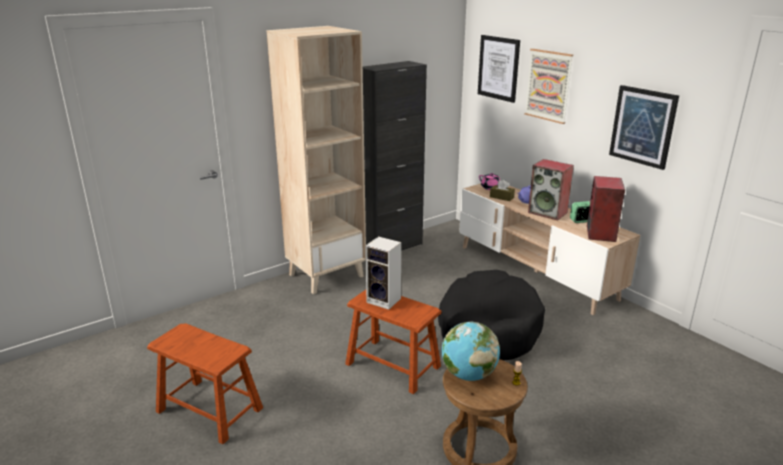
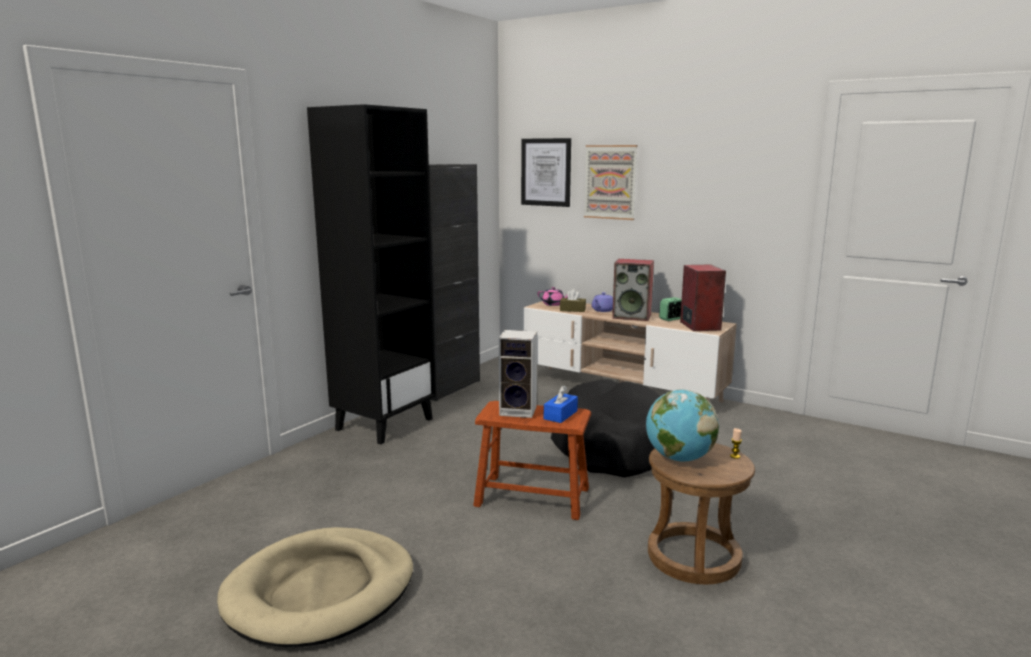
camera: 20 degrees left, 10 degrees down
brown stool [147,323,263,444] -> beige dog bed [217,527,413,647]
beige bookcase [267,26,366,294] -> black bookcase [307,104,436,444]
picture [609,85,679,170] -> none
none -> blue tissue box [544,385,578,423]

